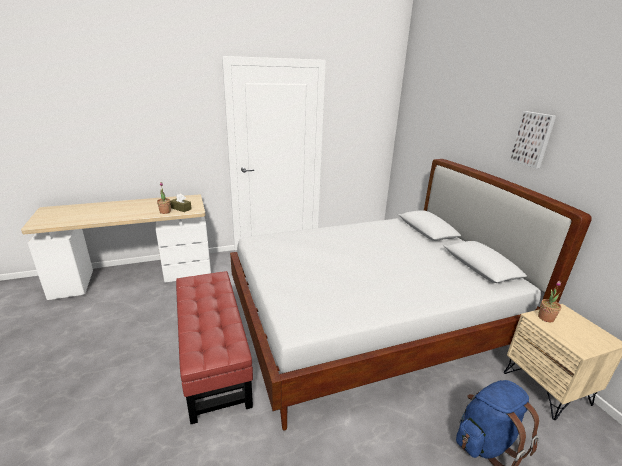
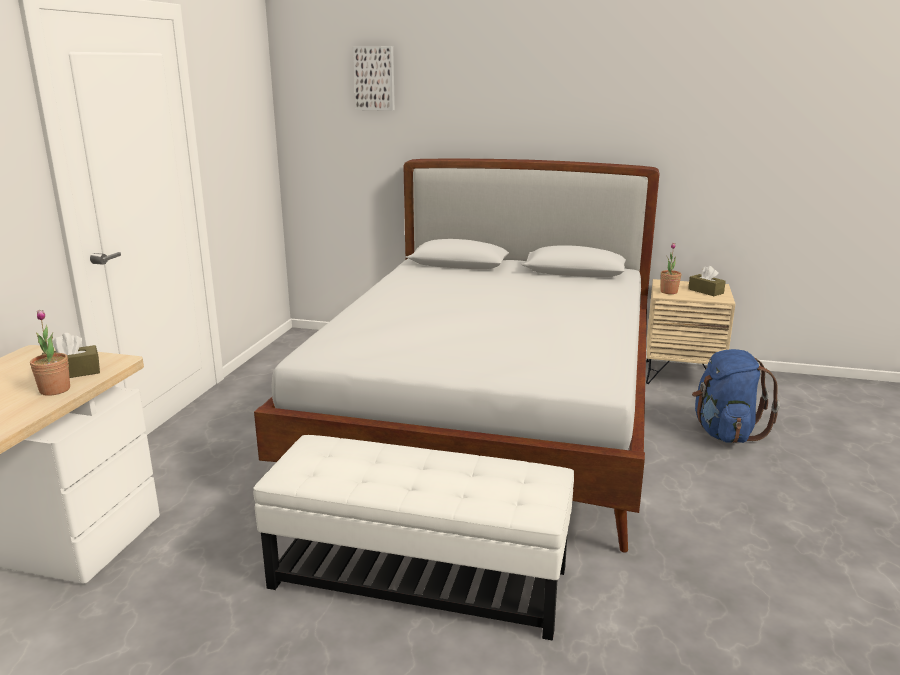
camera: 55 degrees left, 5 degrees down
red ottoman [176,271,253,425] -> white ottoman [253,435,574,641]
picture [510,111,556,169] -> picture moved to [353,46,395,111]
none -> brown tissue box [688,266,726,296]

